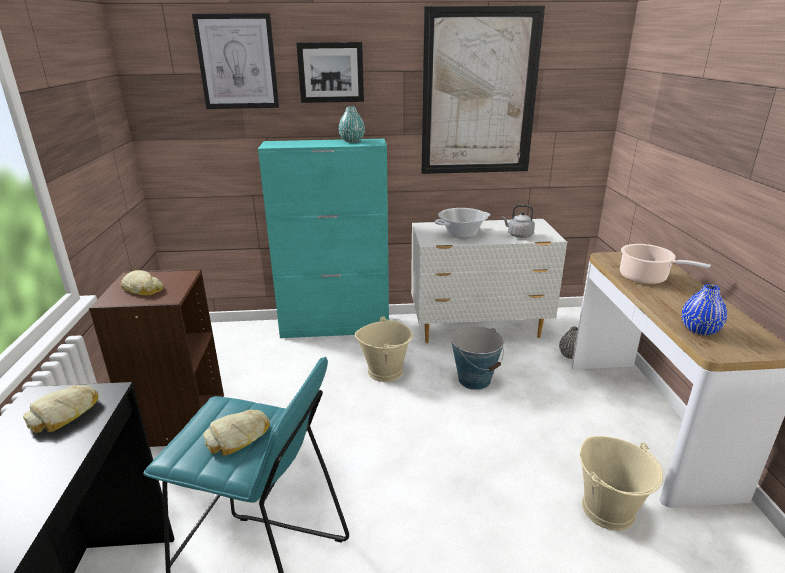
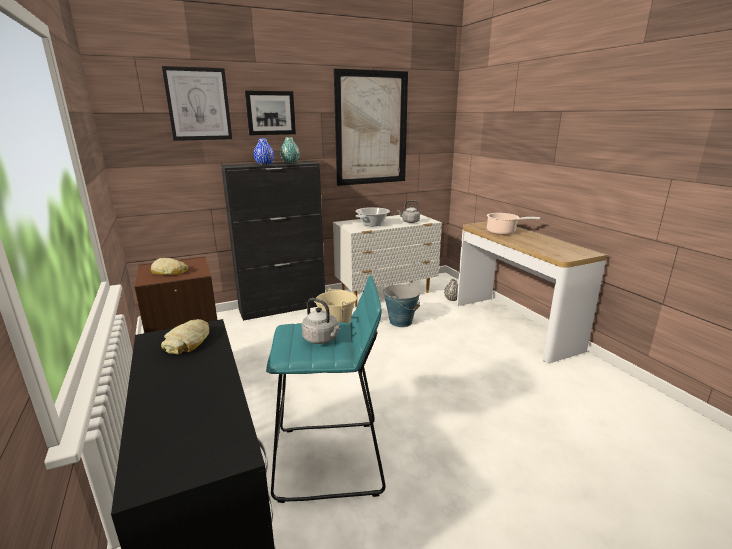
camera: 20 degrees left, 5 degrees down
bread [203,410,270,456] -> grey kettle [302,298,341,344]
turquoise cabinet [258,139,389,338] -> black cabinet [221,161,325,321]
beige bucket [580,436,663,531] -> none
blue vase [682,284,727,335] -> blue vase moved to [254,138,274,165]

